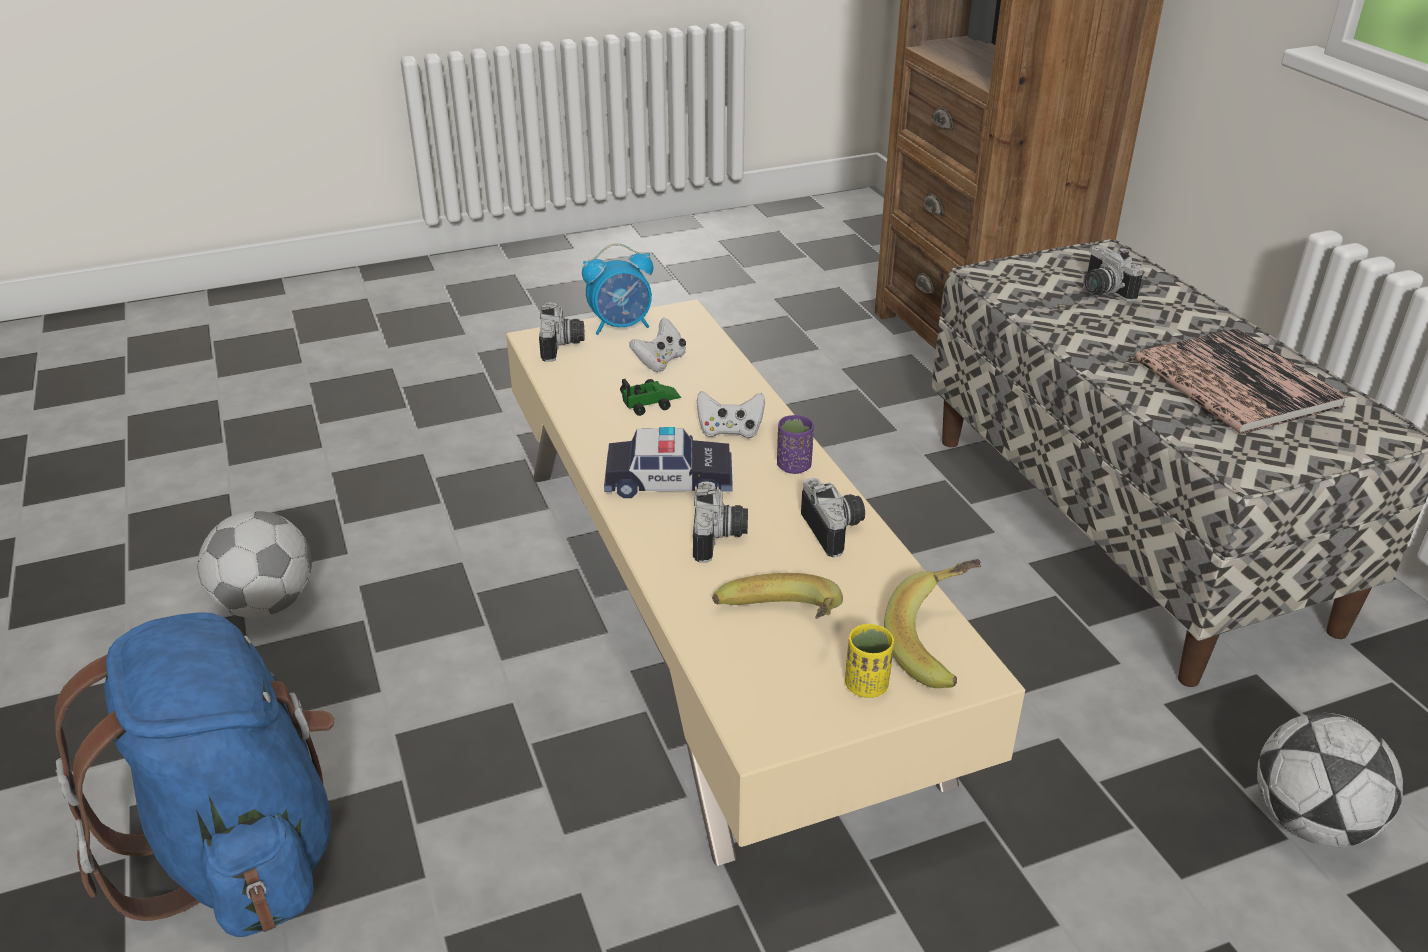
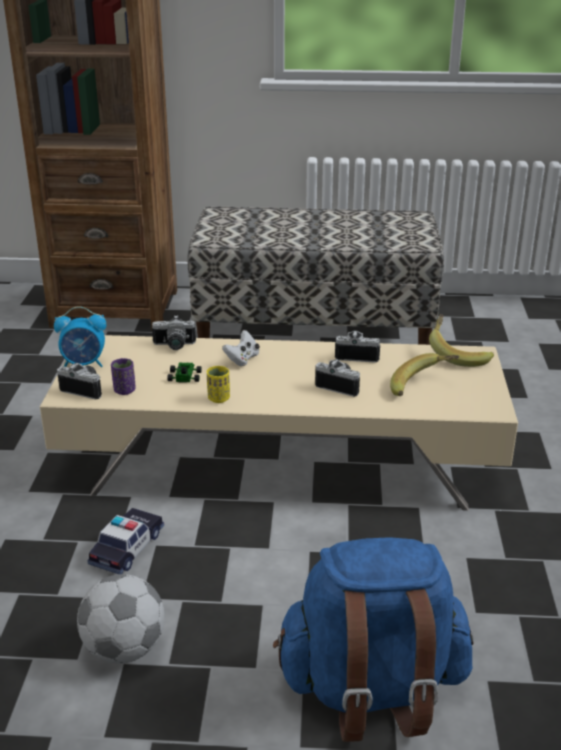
camera: 65 degrees left, 5 degrees down
alarm clock [582,243,653,335] -> alarm clock turned 75 degrees clockwise [54,306,106,367]
toy car [604,427,733,498] -> toy car moved to [87,508,164,574]
white game controller [629,317,686,372] -> none
purple cup [777,415,814,474] -> purple cup moved to [111,358,136,395]
yellow cup [845,624,894,698] -> yellow cup moved to [207,366,230,403]
camera [1083,245,1144,302] -> camera moved to [152,315,196,350]
book [1135,328,1348,434] -> none
football [1257,713,1403,847] -> none

